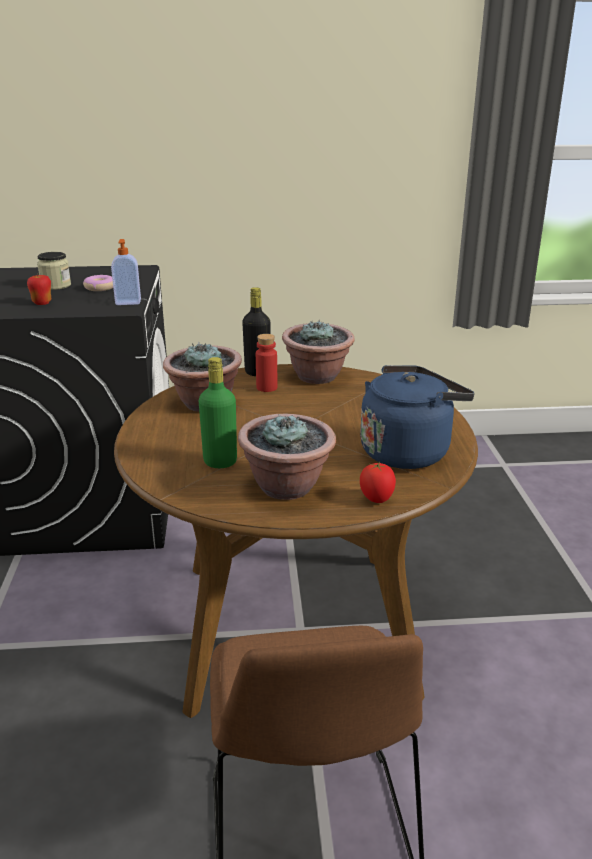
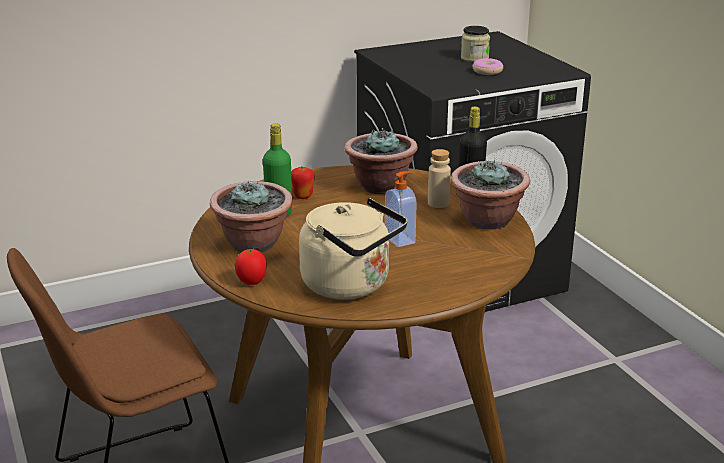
camera: 70 degrees right, 0 degrees up
apple [27,275,52,305] -> apple moved to [291,166,315,199]
soap dispenser [111,239,141,305] -> soap dispenser moved to [385,171,417,247]
red bottle [256,334,277,392] -> beige bottle [428,149,451,208]
blue kettle [360,365,474,469] -> beige kettle [299,198,407,300]

